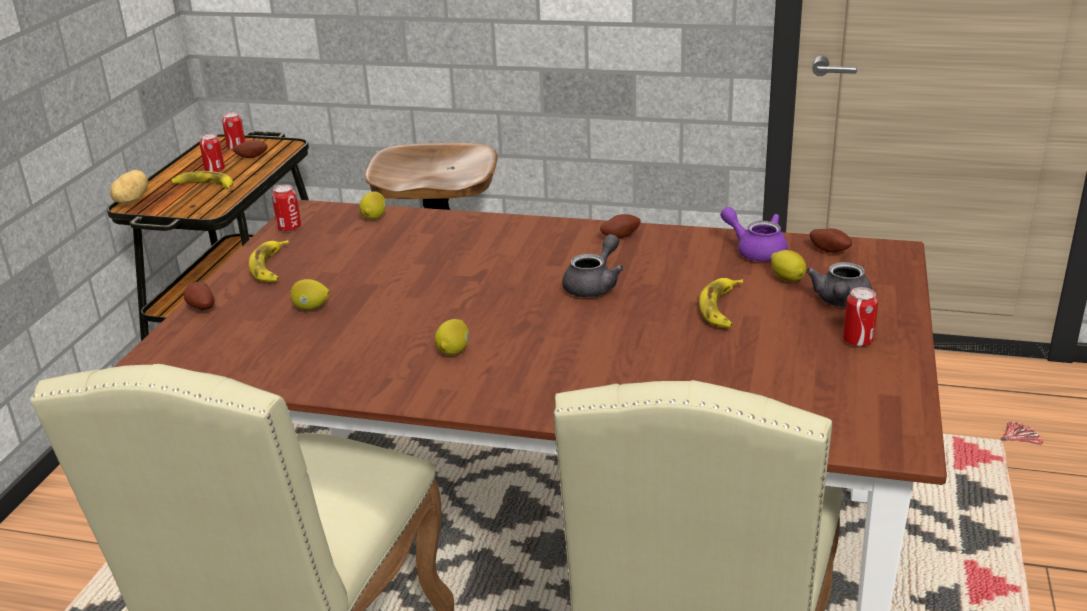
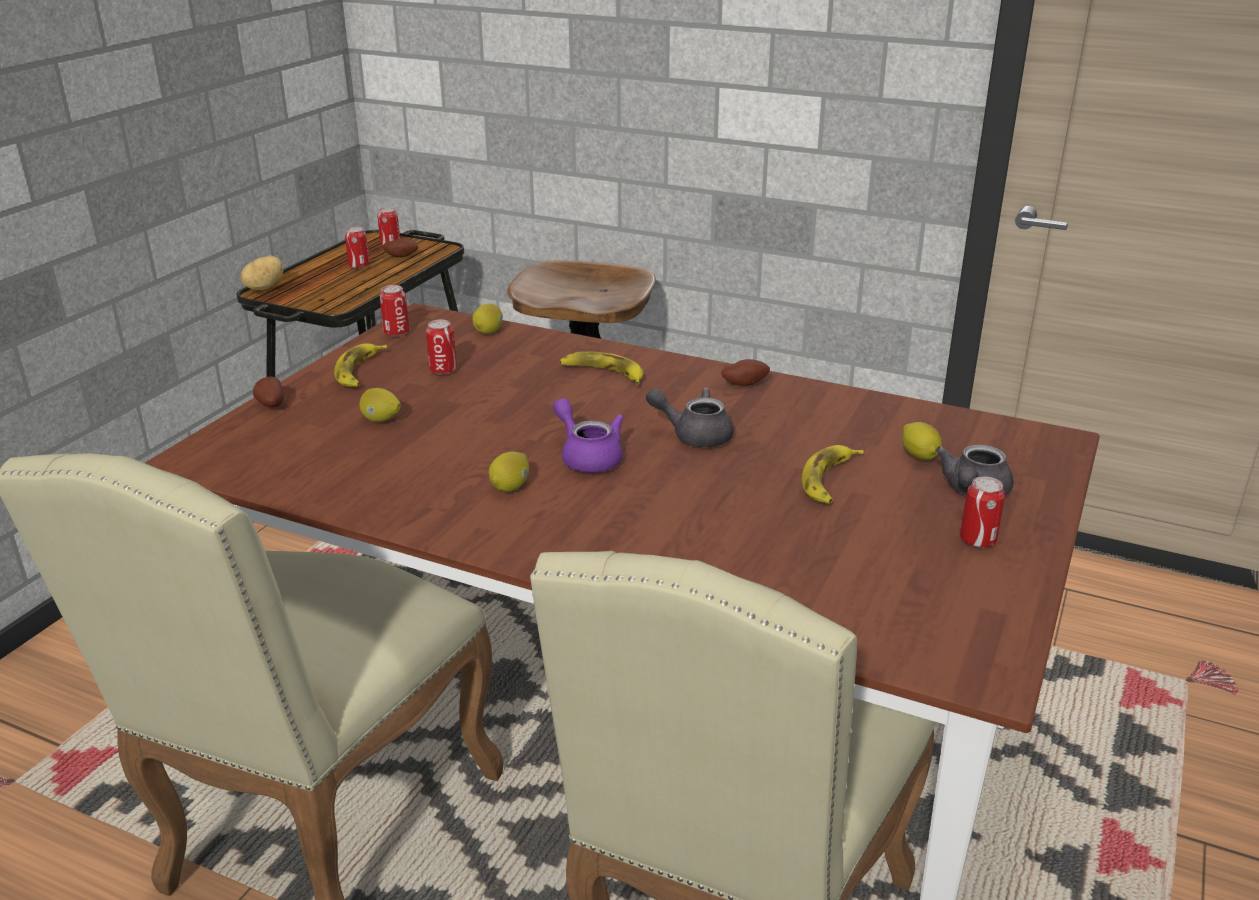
camera: 10 degrees right, 0 degrees up
banana [171,171,233,190] -> banana moved to [559,351,643,384]
grey teapot [562,234,624,297] -> grey teapot turned 120 degrees counterclockwise [646,387,734,447]
purple teapot [720,207,788,262] -> purple teapot moved to [553,398,624,473]
potato [810,228,852,253] -> none
none -> can [426,319,457,375]

